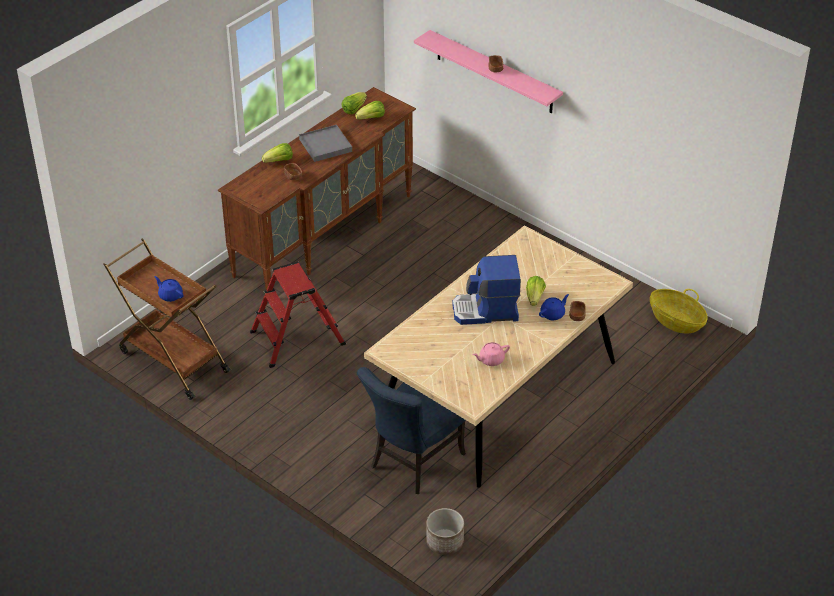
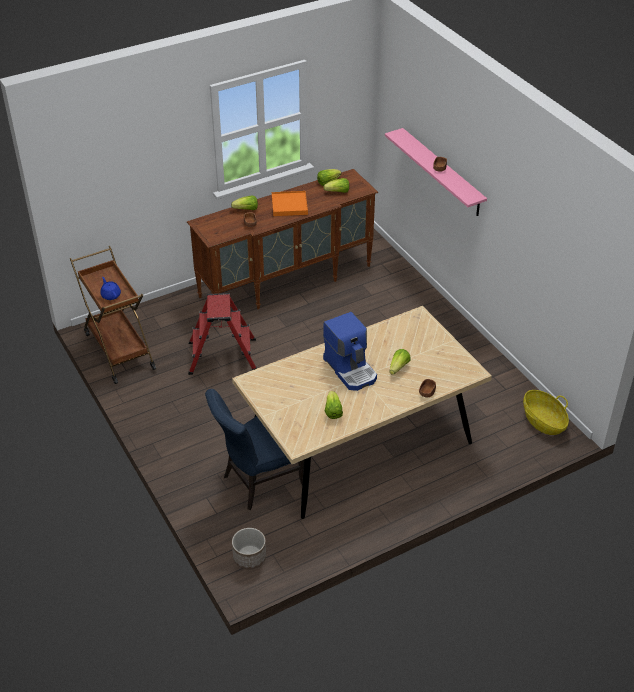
camera: 20 degrees right, 0 degrees up
grey tray [299,125,352,162] -> orange tray [272,191,308,216]
coffee machine [452,255,521,325] -> coffee machine turned 135 degrees counterclockwise [323,312,377,391]
pink teapot [473,342,510,366] -> lettuce [325,391,343,419]
blue teapot [539,294,569,320] -> none

